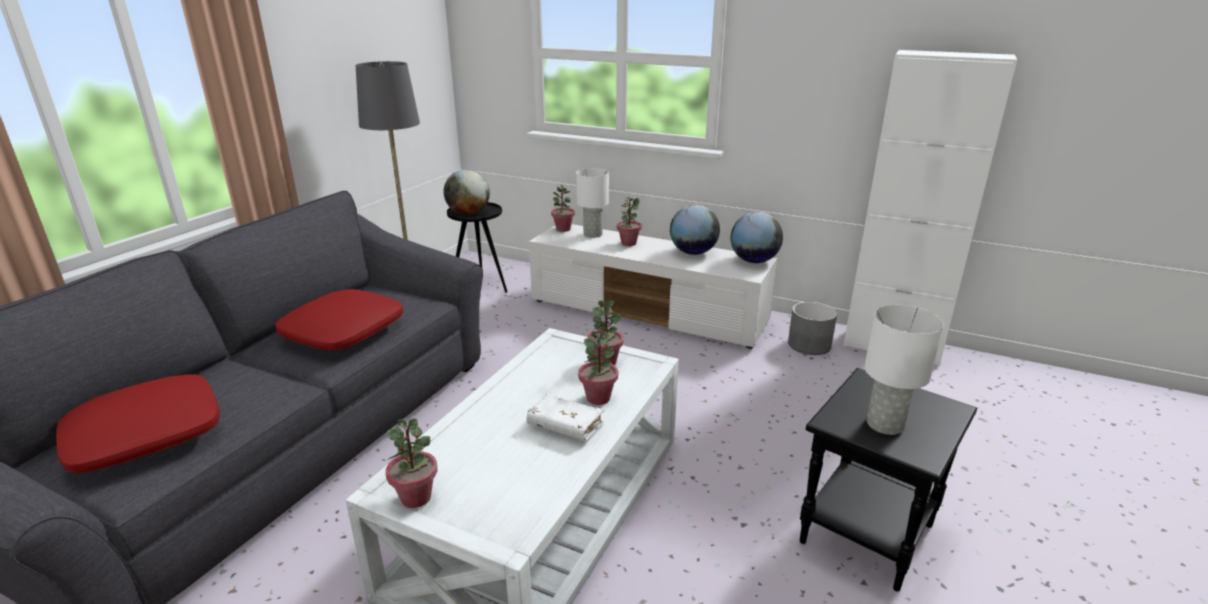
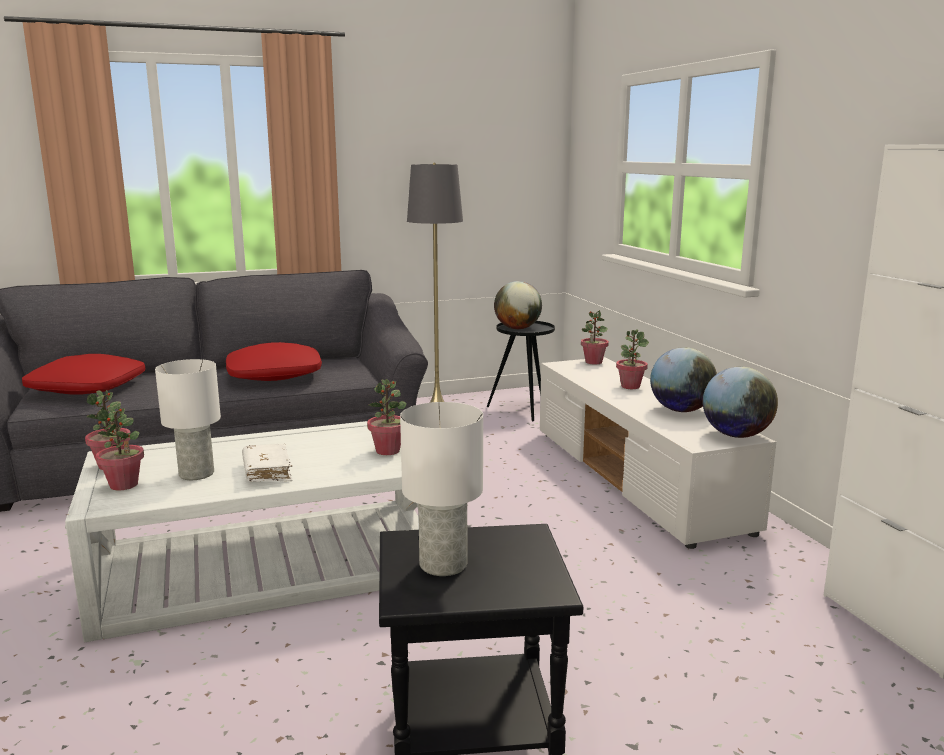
camera: 45 degrees right, 10 degrees down
white table lamp [576,168,609,238] -> white table lamp moved to [155,359,221,480]
potted plant [578,331,618,405] -> potted plant moved to [96,405,144,490]
grey planter [788,302,837,355] -> none

